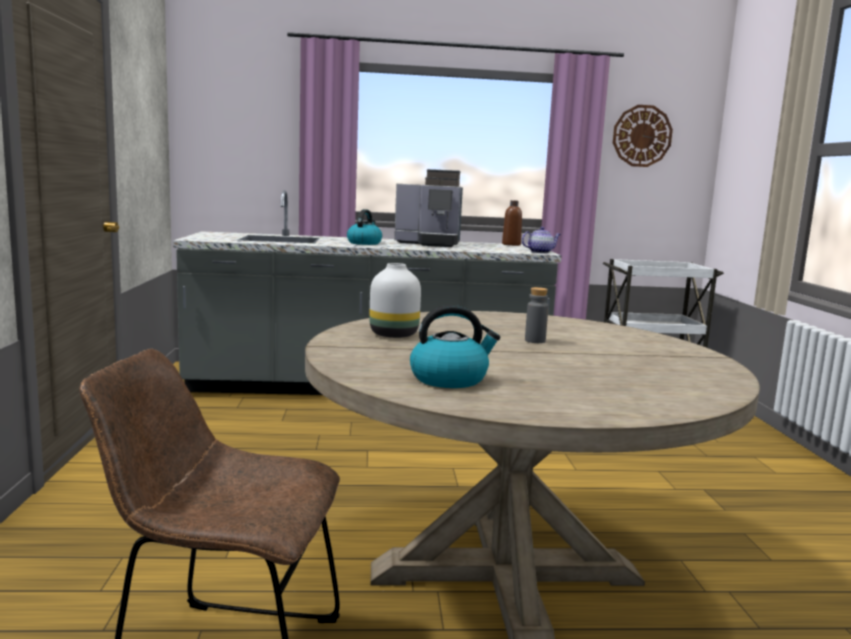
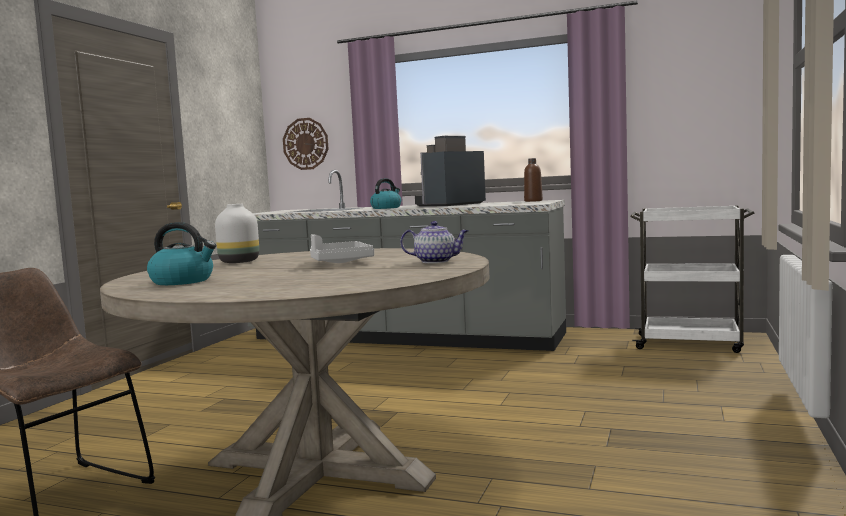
camera: 25 degrees right, 5 degrees down
coffee machine [394,169,463,247] -> coffee machine turned 105 degrees clockwise [415,136,486,207]
teapot [522,227,561,253] -> teapot moved to [400,221,468,263]
grey bottle [525,287,548,343] -> grey tray [310,234,374,263]
wall clock [613,105,673,167] -> wall clock moved to [283,118,329,170]

